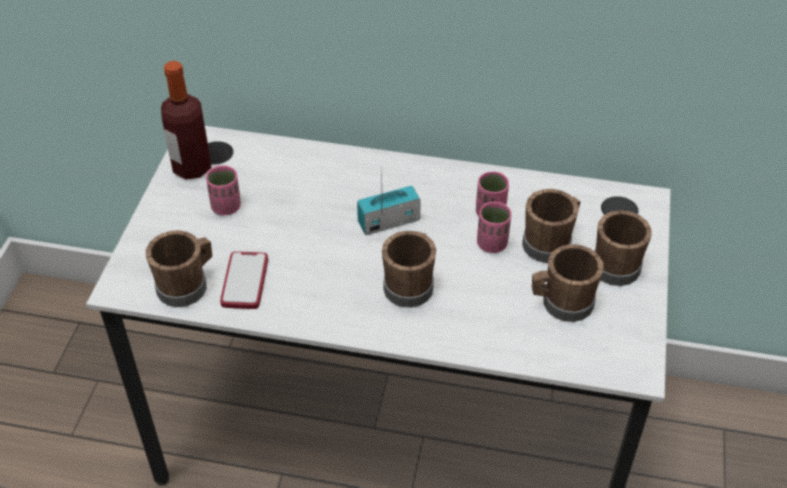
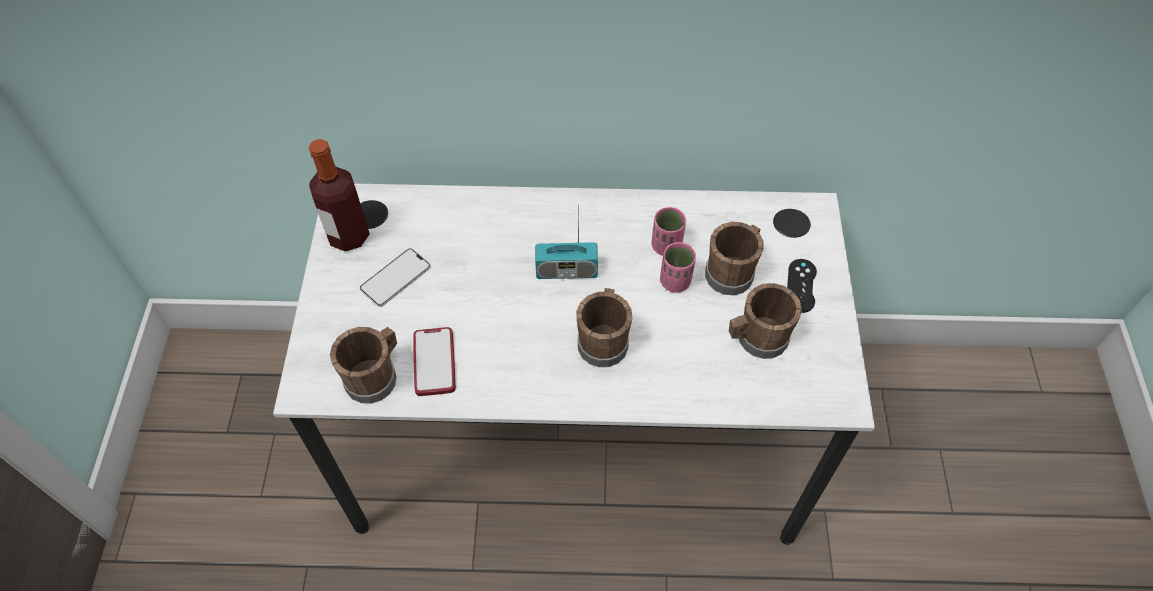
camera: 10 degrees left, 10 degrees up
pink cup [206,165,241,215] -> phone [360,248,431,307]
radio [357,167,421,235] -> radio turned 150 degrees counterclockwise [535,204,598,279]
brown mug [594,210,651,286] -> black game controller [787,259,817,313]

